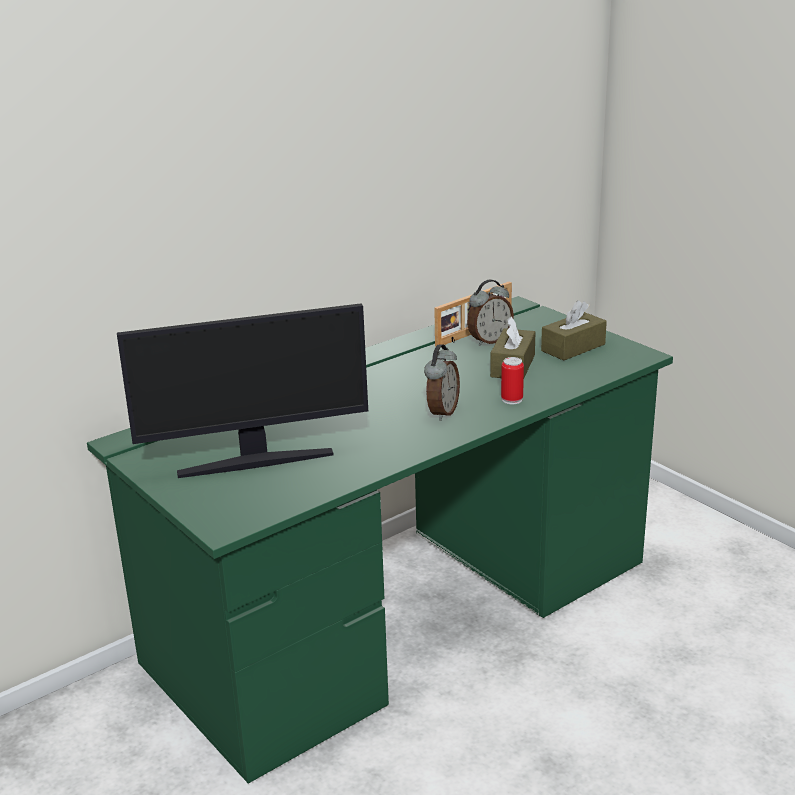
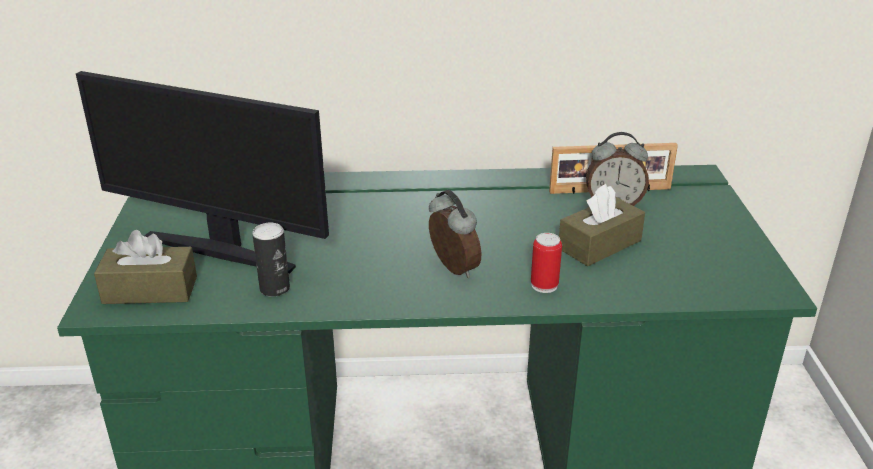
camera: 35 degrees right, 5 degrees up
alarm clock [424,344,460,421] -> alarm clock turned 90 degrees counterclockwise [429,190,482,278]
brown tissue box [541,300,607,361] -> brown tissue box moved to [94,230,197,304]
none -> can [252,223,290,297]

